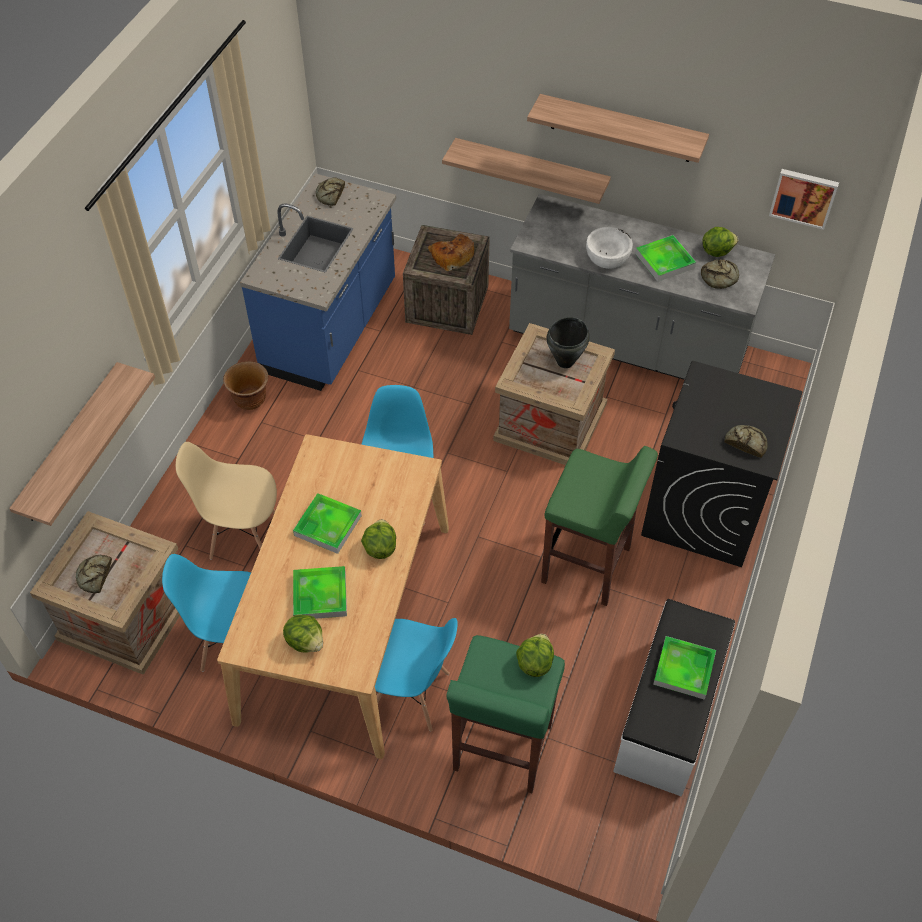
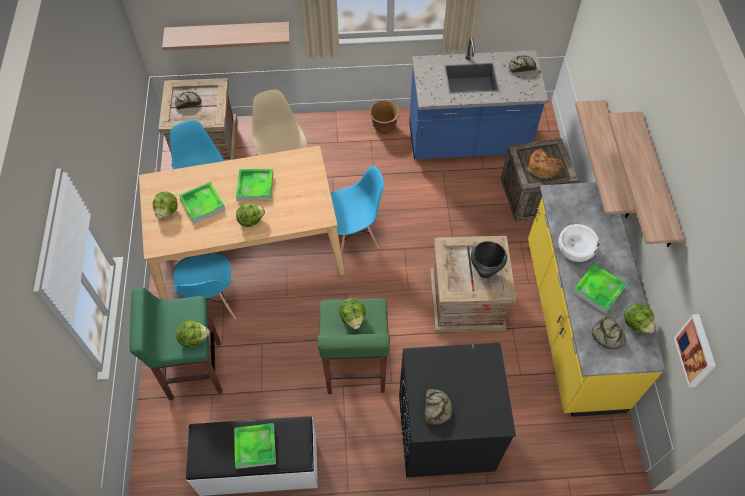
camera: 65 degrees right, 5 degrees up
grey counter [509,194,775,380] -> yellow counter [528,182,666,417]
none -> lettuce [339,298,366,329]

